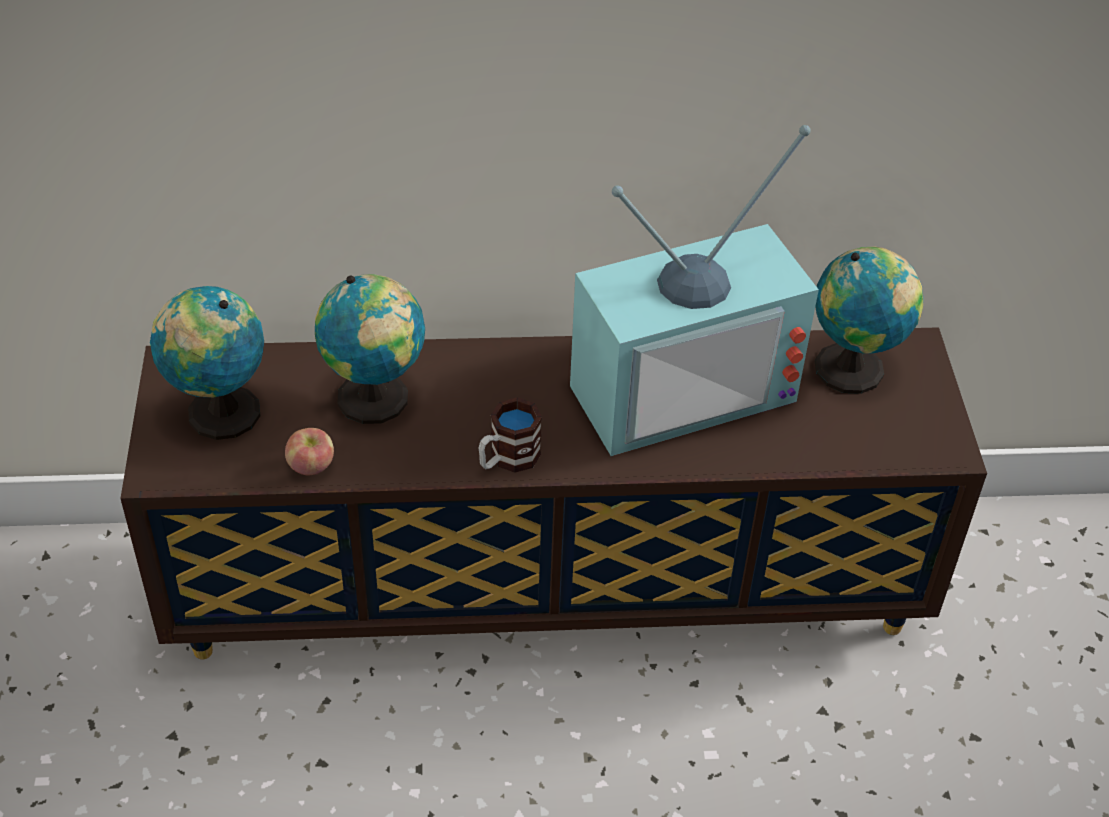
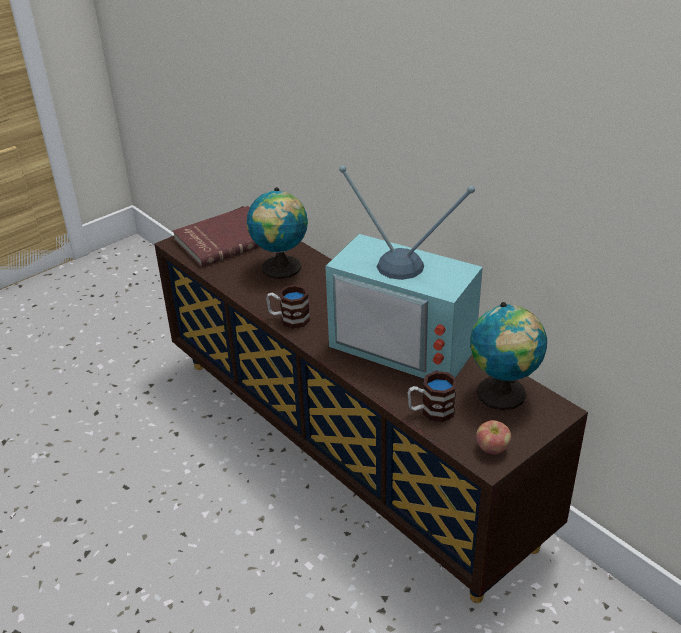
camera: 55 degrees right, 10 degrees down
globe [150,286,264,440] -> red book [173,206,260,267]
apple [285,428,334,476] -> apple moved to [476,420,511,454]
none -> mug [407,371,457,422]

